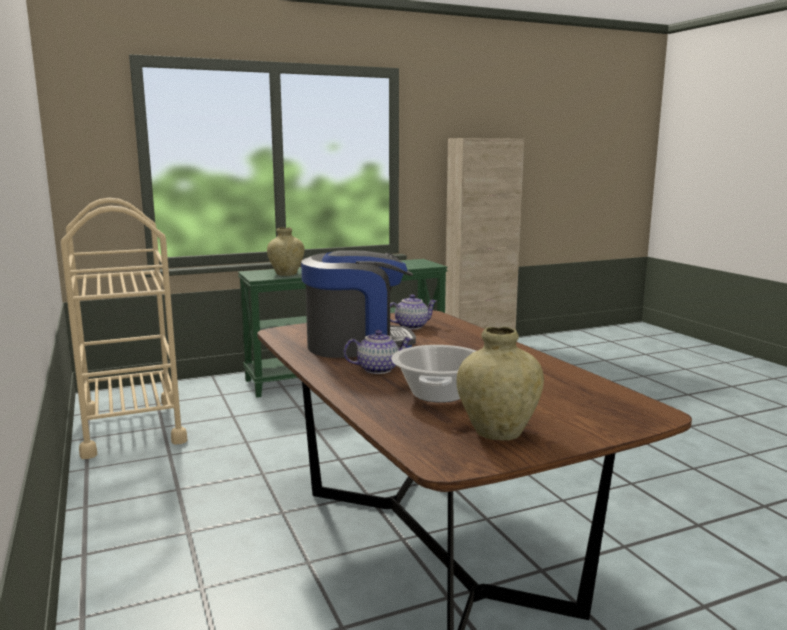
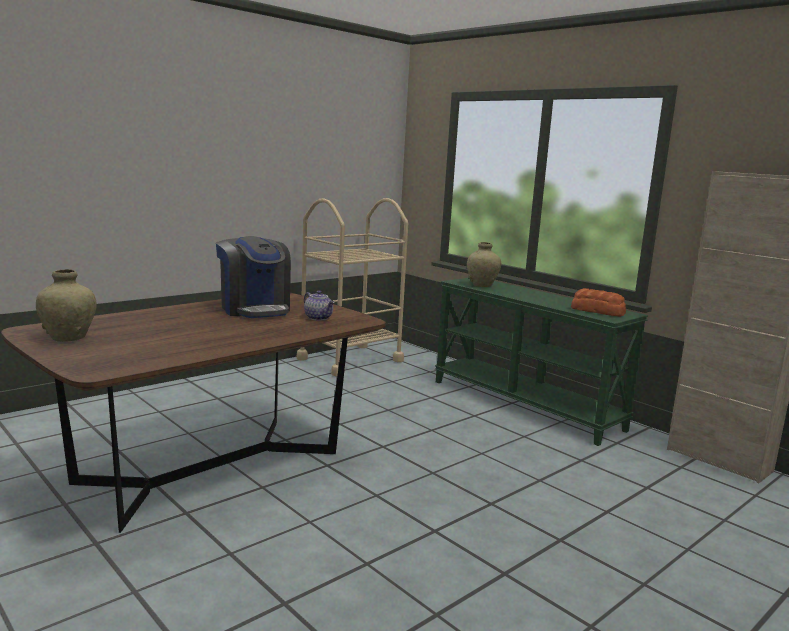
camera: 70 degrees right, 0 degrees up
teapot [344,330,412,374] -> none
cooking pot [392,345,476,403] -> none
none -> bread [571,288,626,317]

